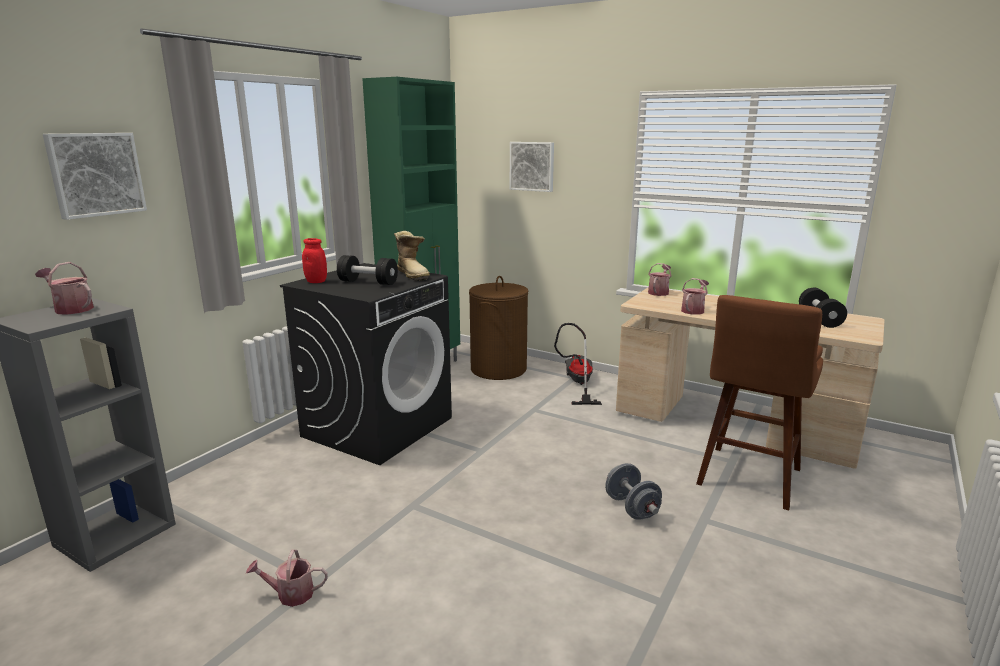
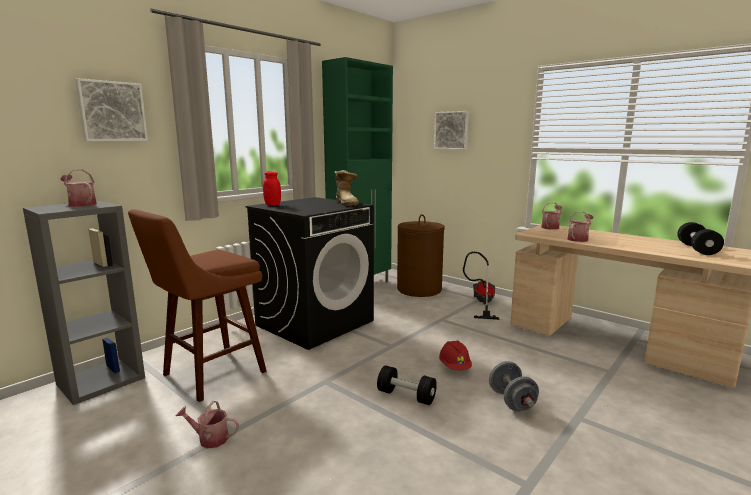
camera: 10 degrees right, 5 degrees down
black dumbbell [337,255,398,285] -> black dumbbell moved to [377,365,437,405]
brown stool [696,295,823,511] -> brown stool moved to [128,209,267,402]
none -> red hard hat [439,340,472,371]

